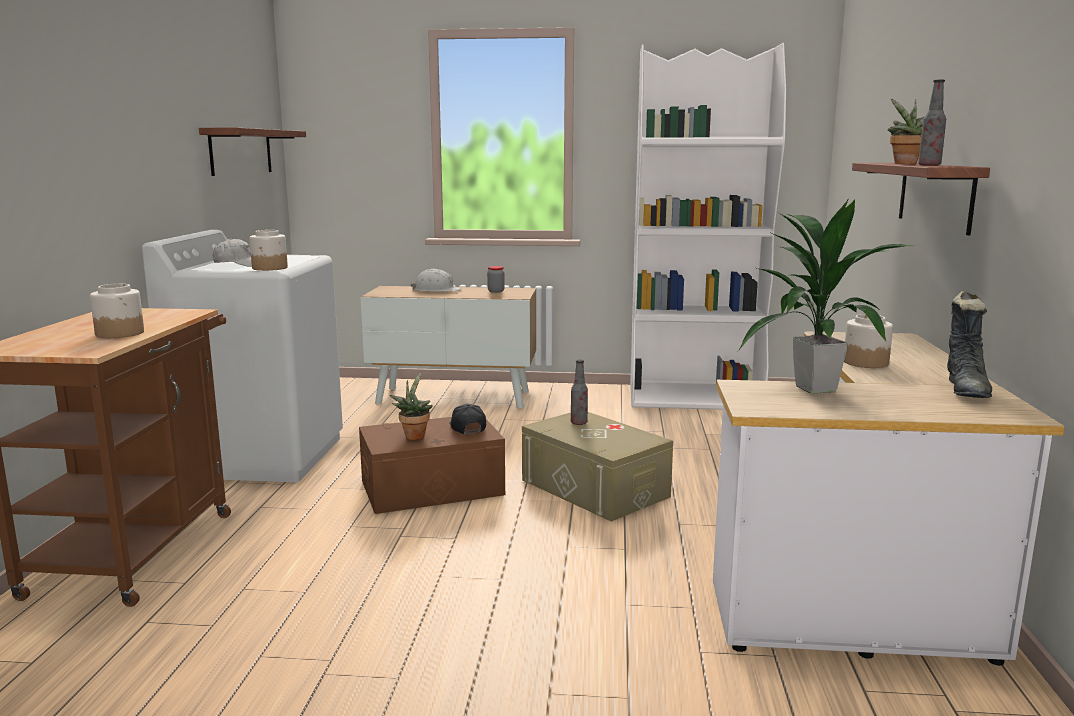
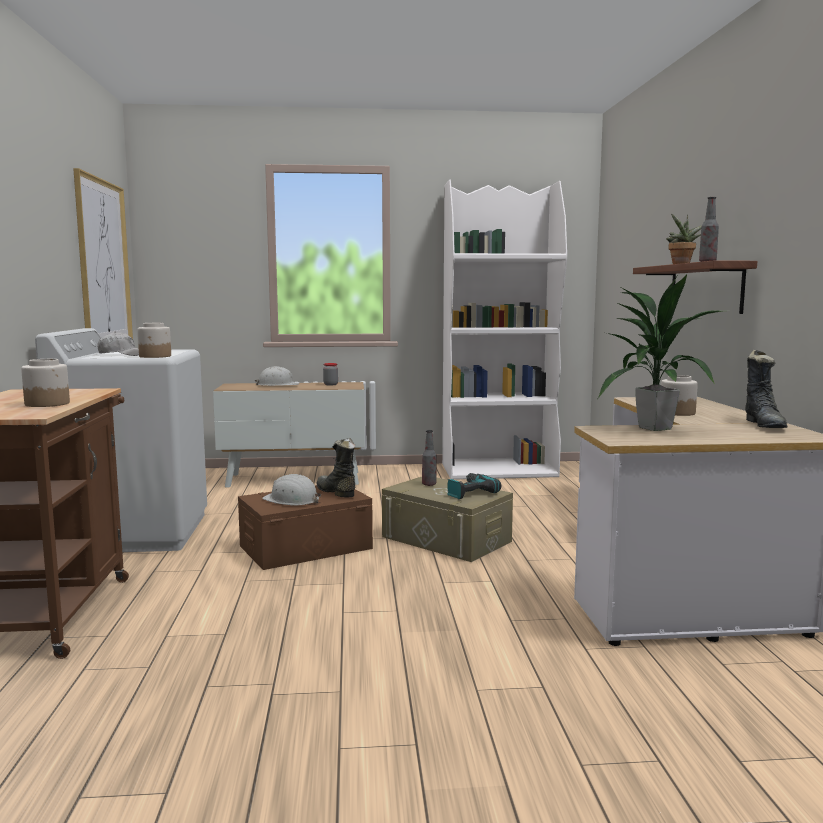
camera: 10 degrees left, 5 degrees down
shelf [199,128,306,176] -> picture [73,168,133,339]
potted plant [390,373,433,440] -> white hard hat [262,474,321,506]
black cap [449,404,486,434] -> black boot [316,438,355,497]
none -> power drill [447,473,501,499]

